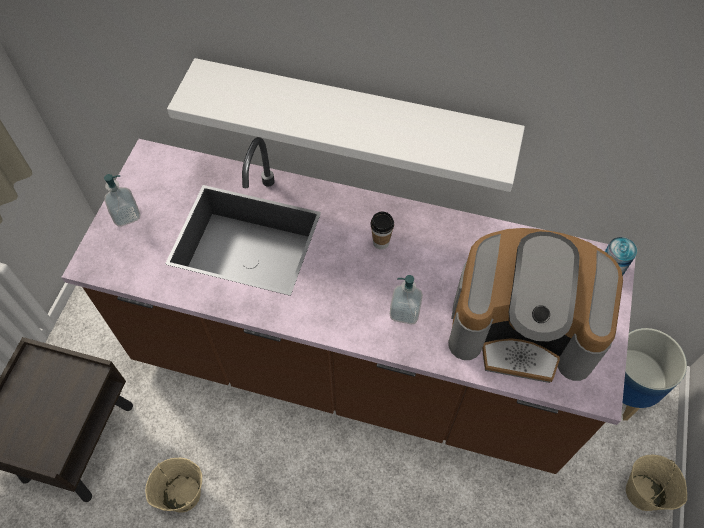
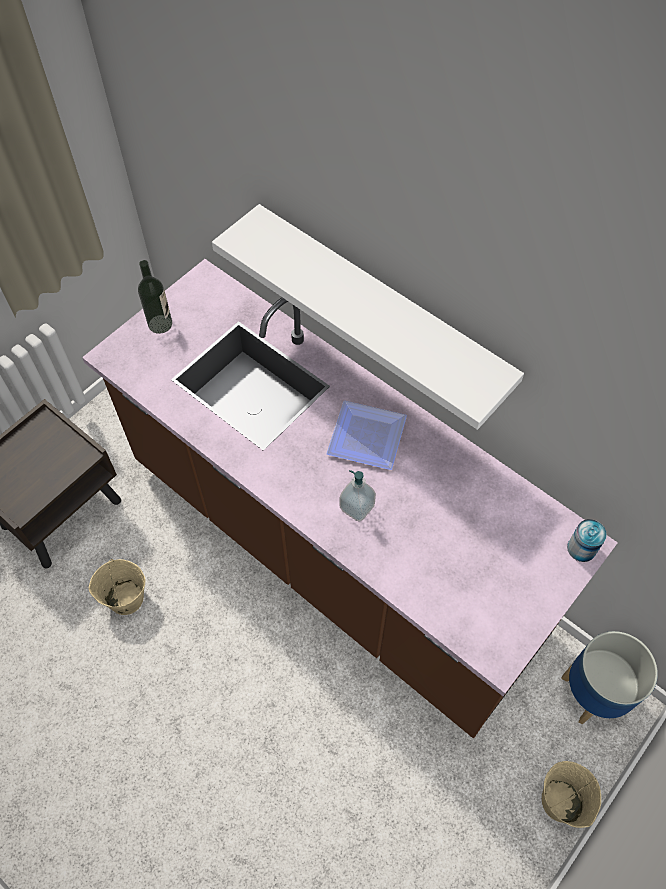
camera: 25 degrees right, 0 degrees up
soap dispenser [104,174,140,226] -> bottle [138,260,172,334]
cup [370,212,394,250] -> plate [326,401,407,470]
coffee machine [448,228,623,383] -> none

